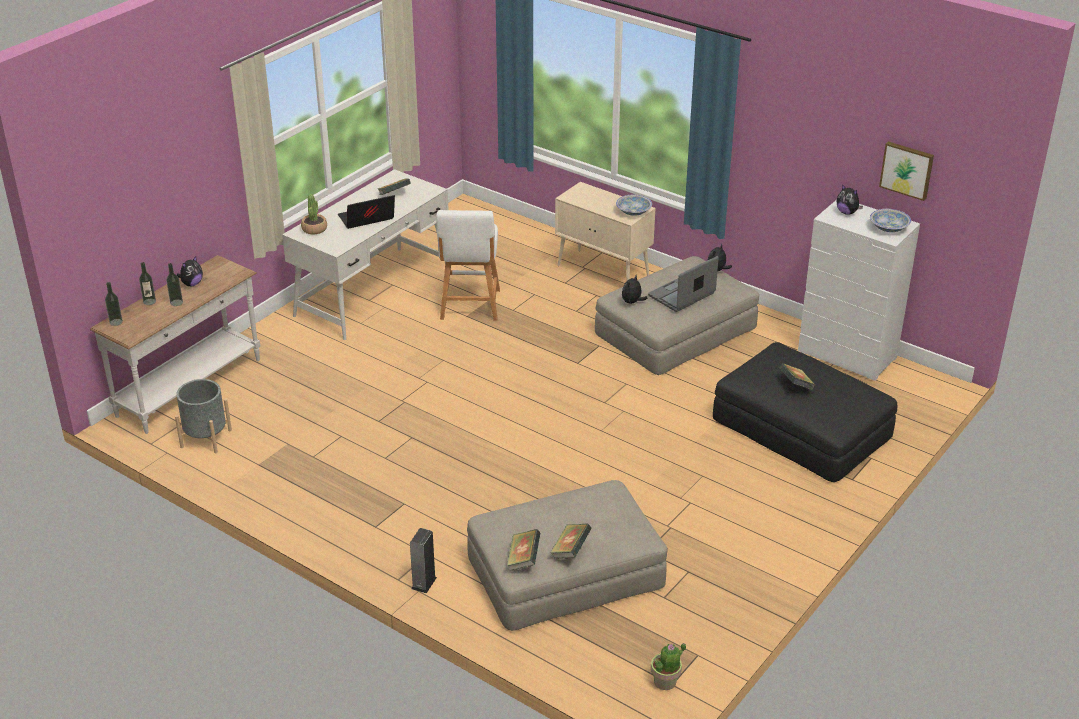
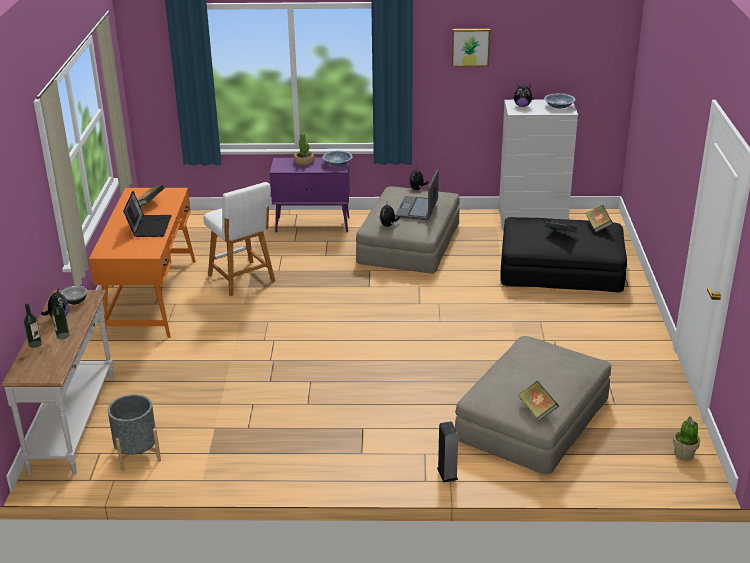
camera: 35 degrees left, 5 degrees down
bottle [105,282,123,326] -> none
white desk [282,169,449,340] -> orange desk [89,188,196,338]
potted plant [301,194,327,234] -> potted plant moved to [294,133,314,166]
laptop [338,195,395,229] -> laptop turned 150 degrees clockwise [123,191,172,237]
book [550,523,592,559] -> book moved to [585,205,613,233]
beige cabinet [555,182,655,281] -> purple cabinet [270,158,350,232]
picture [879,141,934,201] -> picture moved to [452,29,490,67]
none -> bowl [61,286,87,305]

